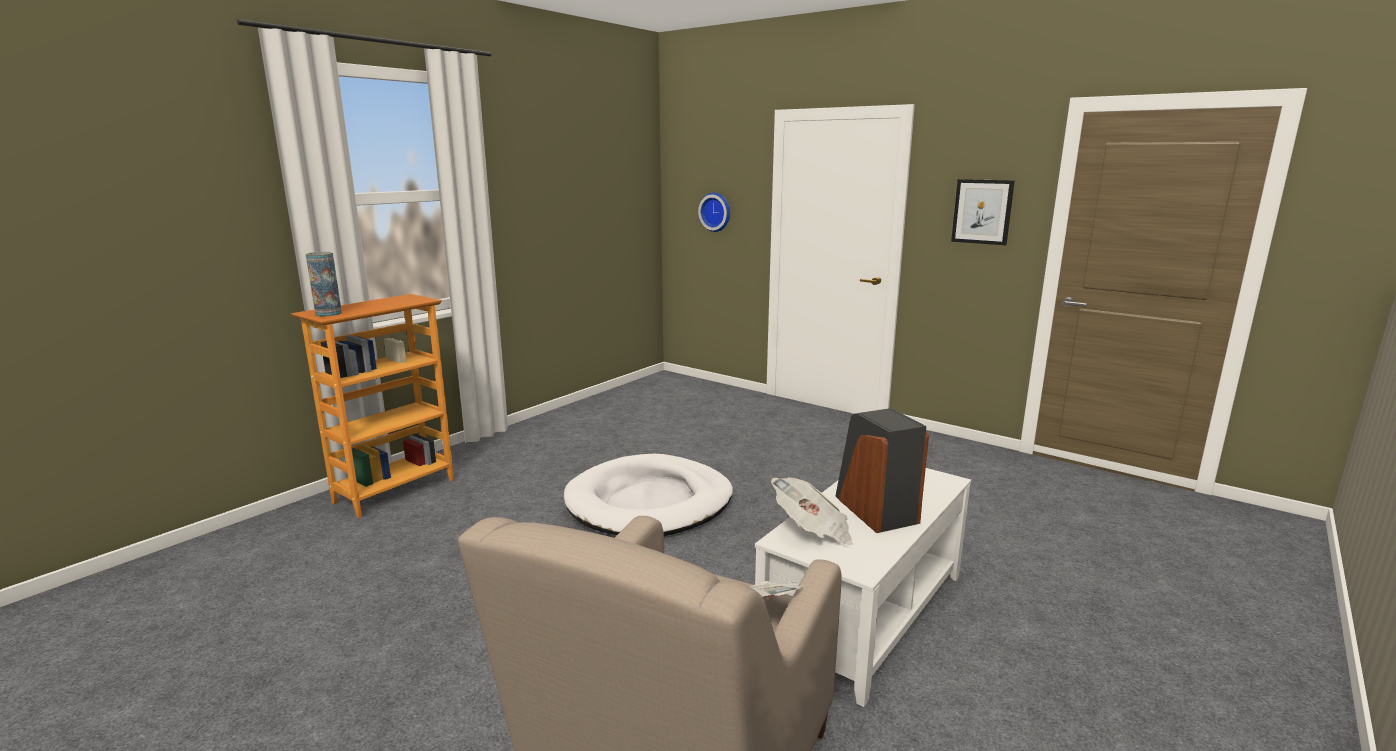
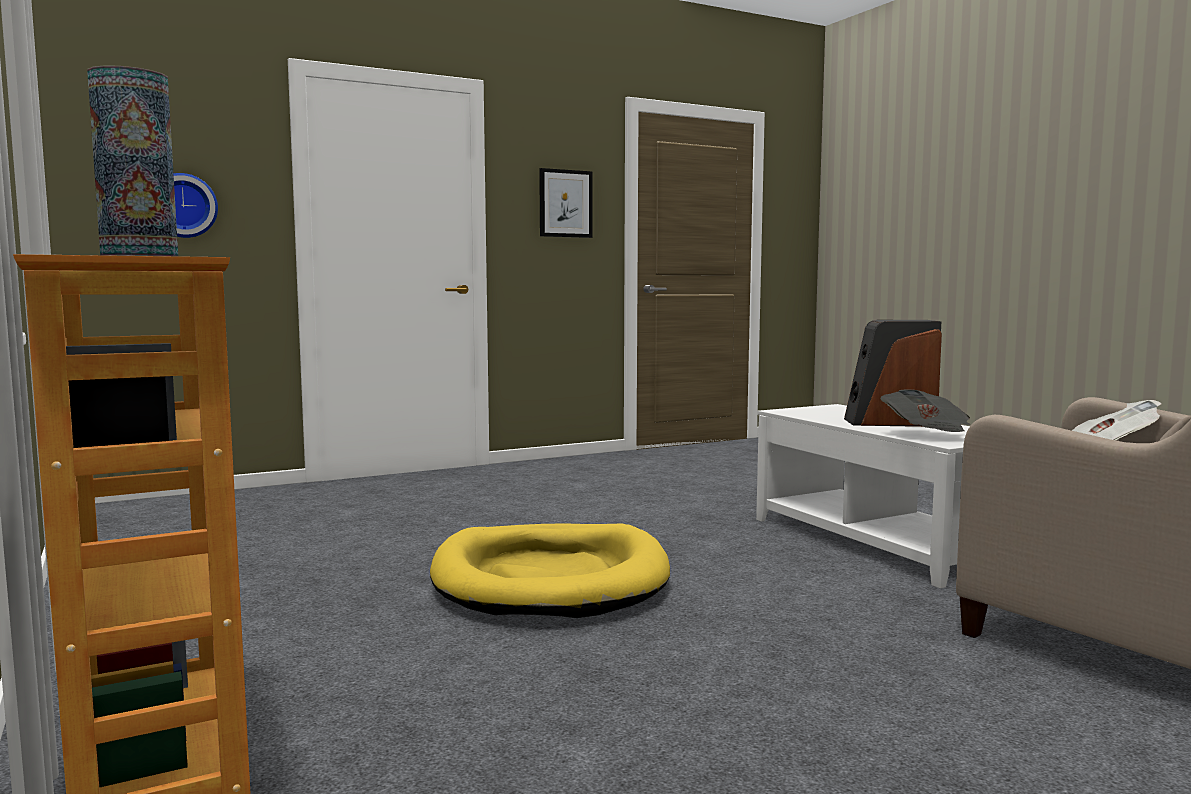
camera: 65 degrees left, 10 degrees down
white dog bed [564,454,733,536] -> yellow dog bed [430,523,670,618]

